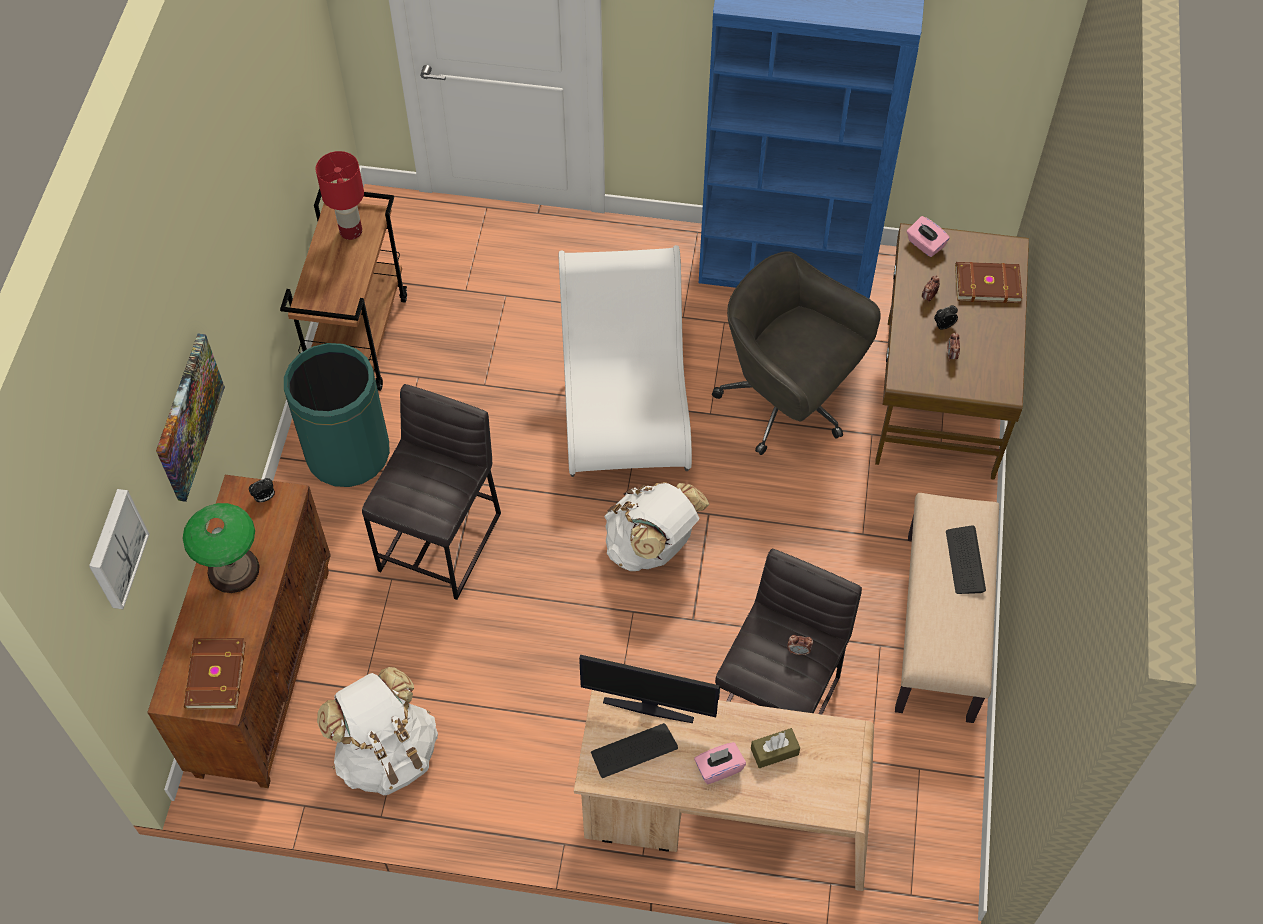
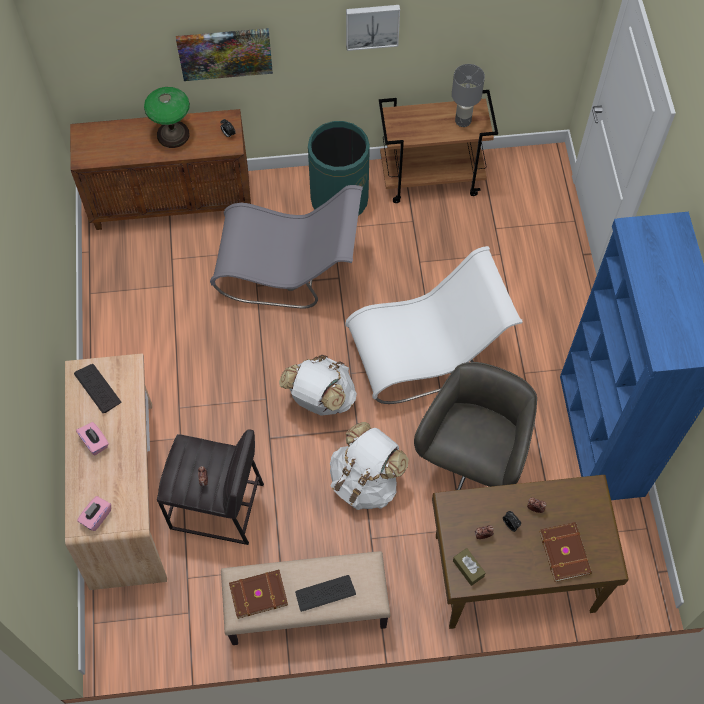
camera: 75 degrees right, 5 degrees up
picture [89,489,149,609] -> picture moved to [346,5,400,51]
brown book [184,638,246,709] -> brown book moved to [229,569,288,619]
red table lamp [316,151,364,240] -> grey table lamp [452,64,485,127]
white backpack [317,667,438,795] -> white backpack moved to [330,422,409,510]
grey stool [362,384,501,600] -> grey chair [210,185,363,309]
monitor [579,655,719,723] -> none
brown tissue box [751,728,800,768] -> brown tissue box moved to [453,548,485,586]
pink tissue box [907,216,950,257] -> pink tissue box moved to [77,496,111,531]

